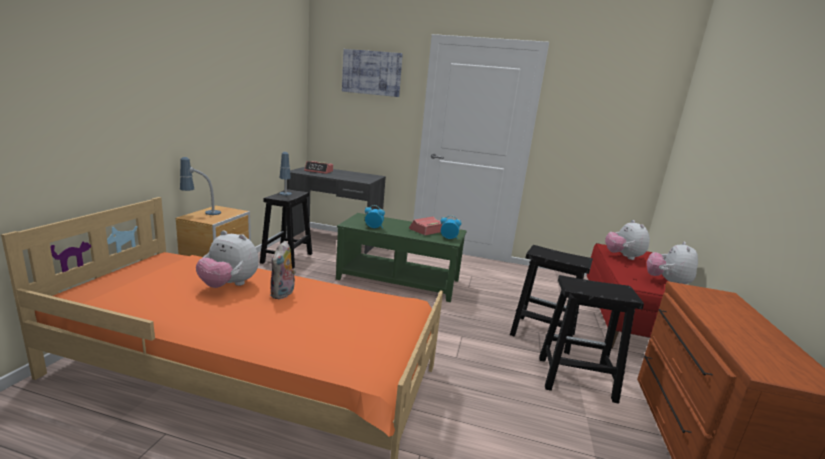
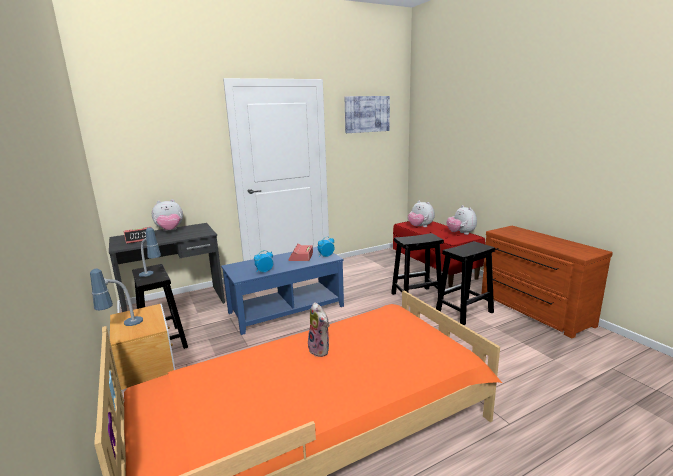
camera: 40 degrees left, 0 degrees up
plush toy [196,230,259,288] -> plush toy moved to [152,199,183,231]
green coffee table [336,213,467,302] -> blue coffee table [221,247,344,335]
picture [342,49,403,97] -> picture moved to [345,96,390,133]

